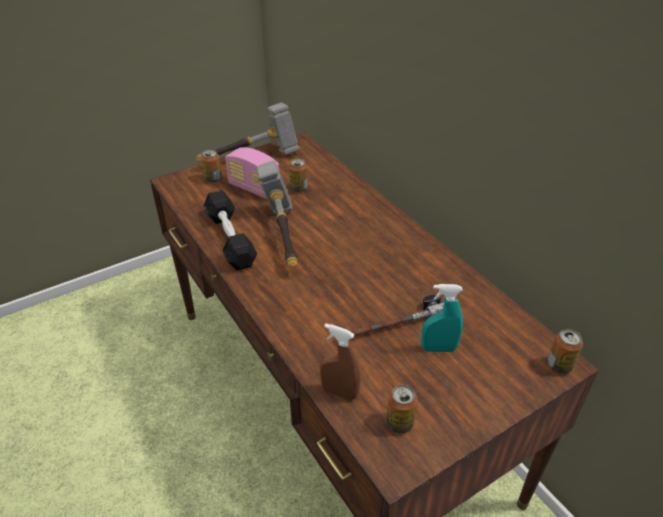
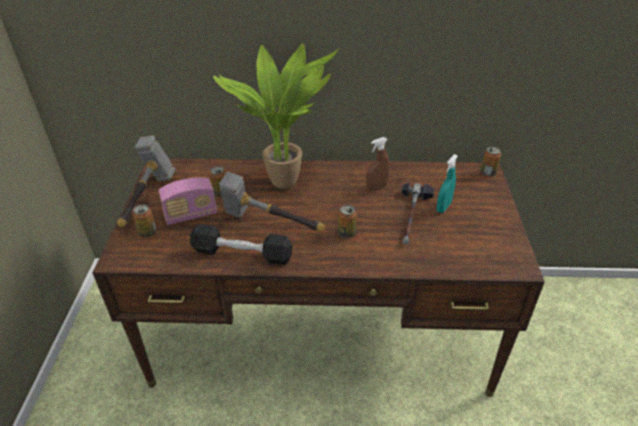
camera: 55 degrees left, 0 degrees up
brown spray bottle [320,323,360,400] -> brown spray bottle moved to [366,137,389,192]
can [386,385,417,433] -> can moved to [338,205,357,238]
none -> potted plant [213,43,340,189]

